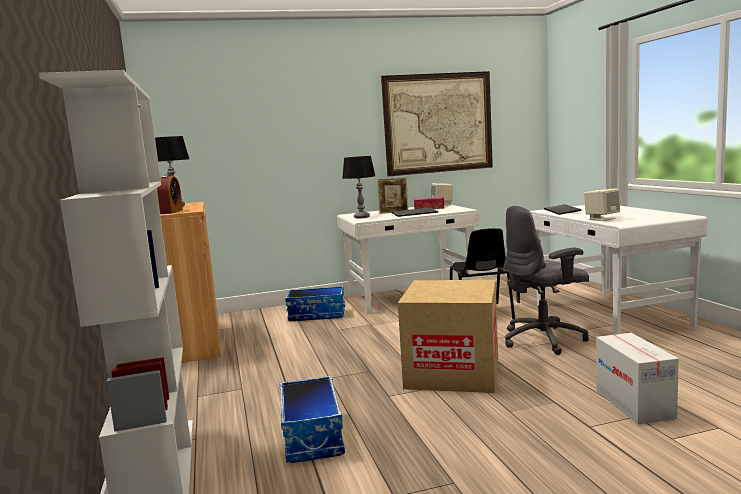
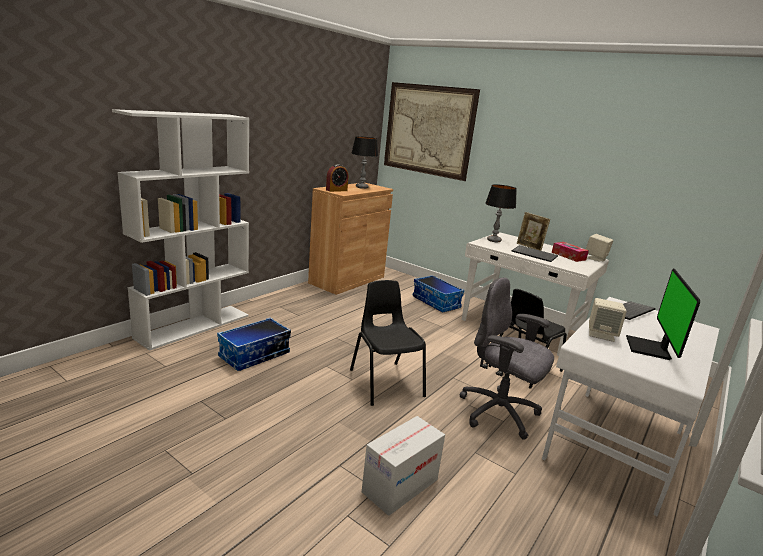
camera: 50 degrees right, 10 degrees up
picture [381,71,493,176] -> picture moved to [384,82,480,181]
cardboard box [398,280,498,393] -> black chair [350,280,426,406]
none -> monitor [626,269,700,360]

